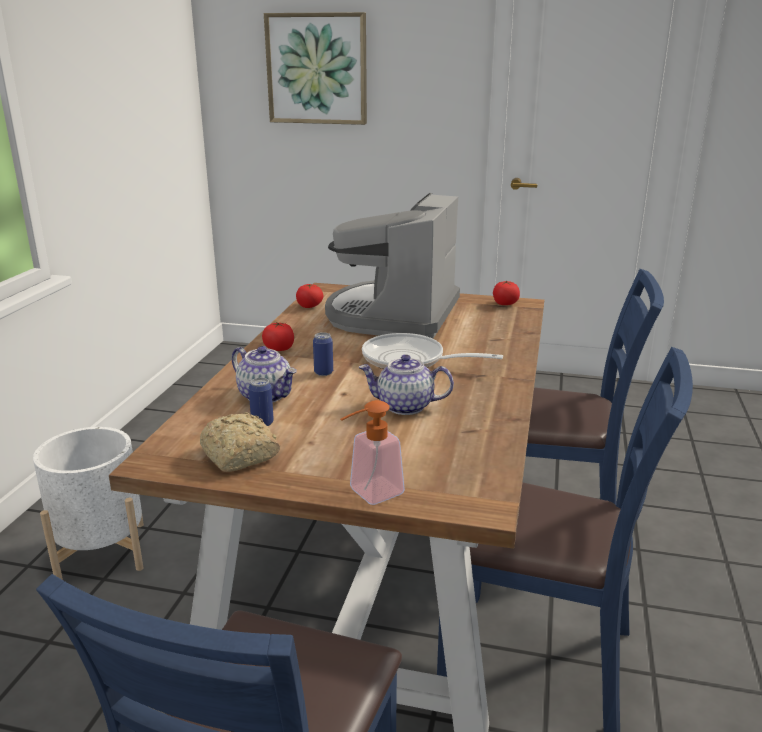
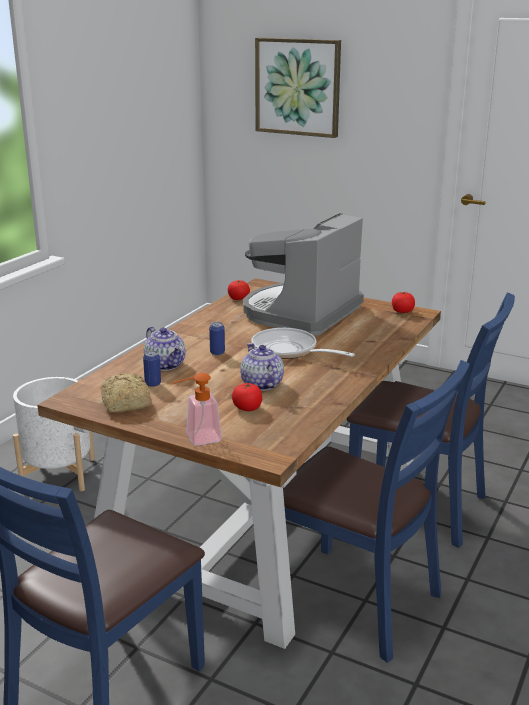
camera: 15 degrees right, 0 degrees up
tomato [262,322,294,351] -> tomato moved to [232,382,262,411]
teapot [359,354,454,415] -> teapot turned 45 degrees clockwise [240,343,284,391]

